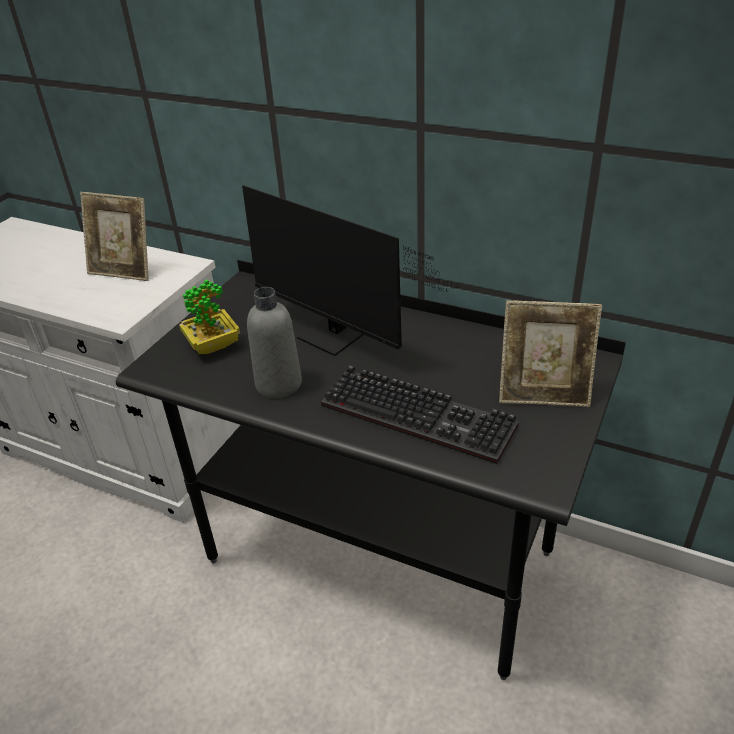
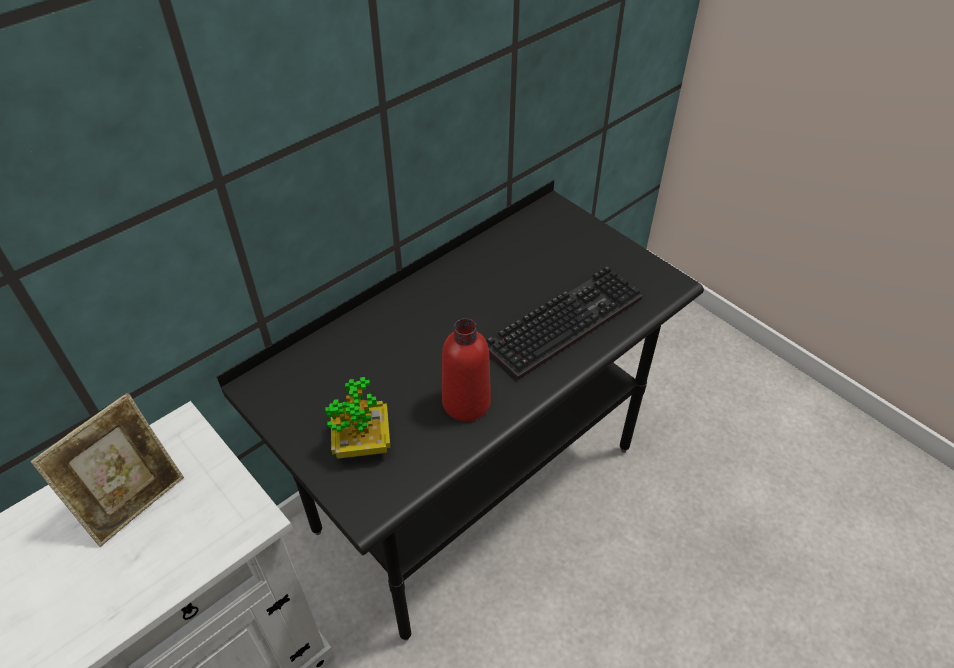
camera: 70 degrees left, 10 degrees up
monitor [242,185,459,356] -> none
grey bottle [247,287,302,398] -> red bottle [442,318,491,421]
picture frame [499,300,602,407] -> none

